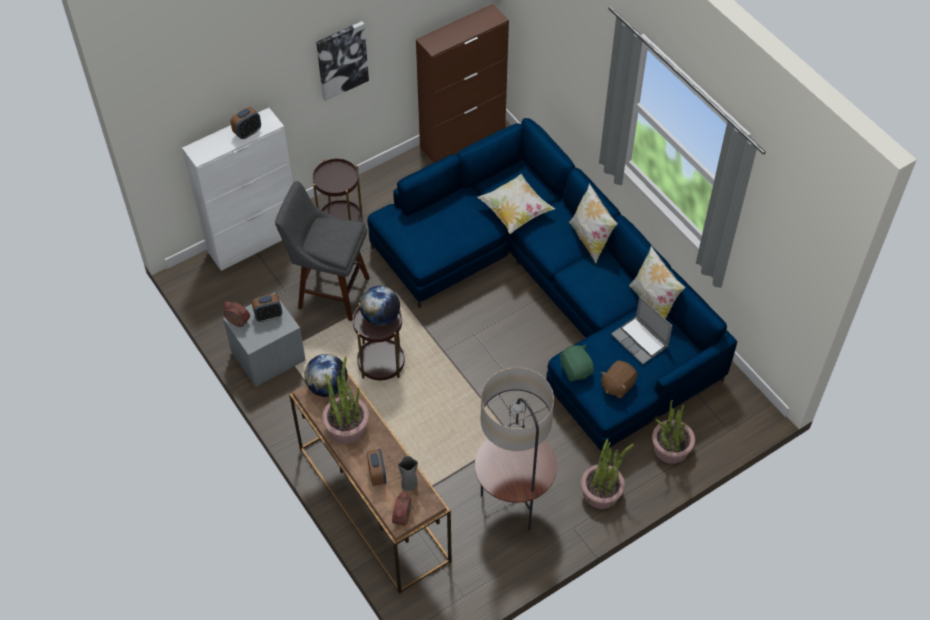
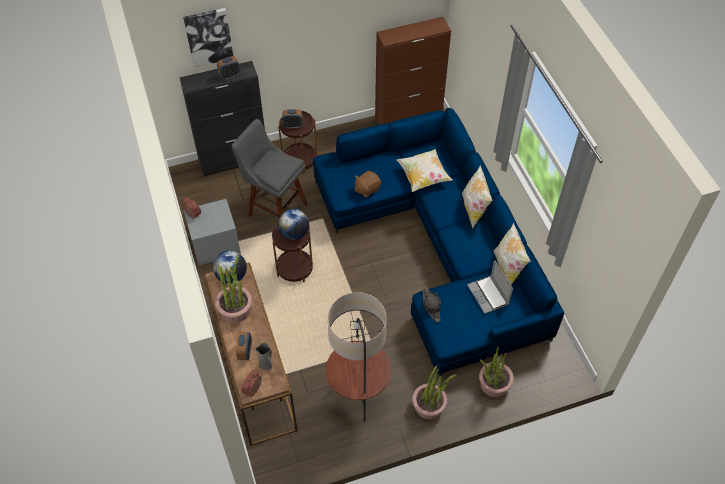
camera: 15 degrees right, 0 degrees up
white cabinet [182,108,293,271] -> black cabinet [180,61,265,177]
alarm clock [252,294,282,322] -> alarm clock moved to [282,109,302,129]
picture [316,21,369,101] -> picture moved to [183,8,233,68]
green plush toy [559,345,594,381] -> black hat [423,287,441,322]
brown plush toy [601,360,637,398] -> brown plush toy moved to [355,171,381,198]

